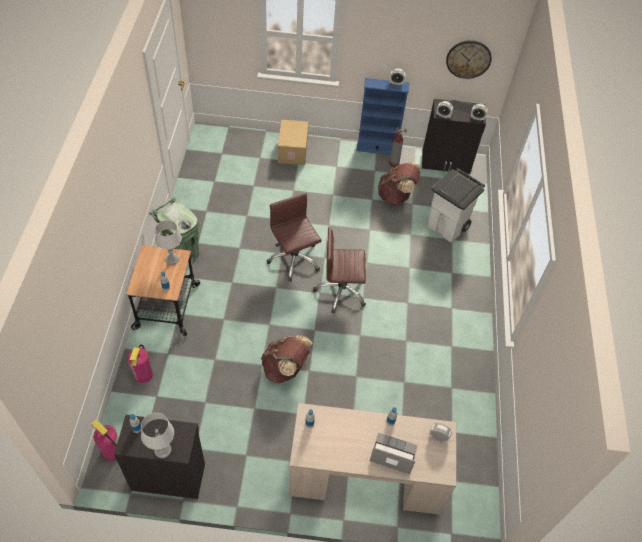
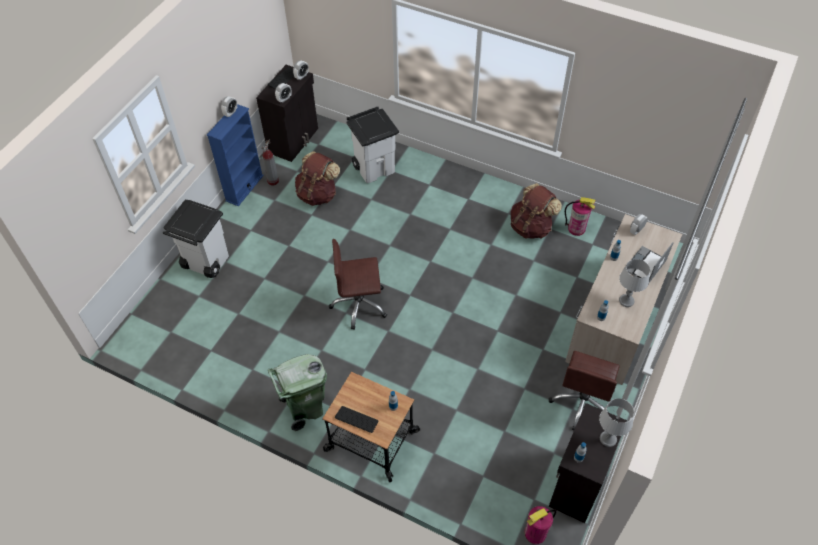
camera: 65 degrees left, 0 degrees up
fire extinguisher [127,345,153,383] -> fire extinguisher moved to [565,197,596,236]
grey table lamp [155,220,182,265] -> grey table lamp moved to [619,259,650,307]
brown backpack [261,335,313,383] -> brown backpack moved to [511,183,562,239]
cardboard box [278,120,308,165] -> white trash can [163,200,229,278]
brown office chair [313,227,366,314] -> brown office chair moved to [549,351,620,430]
wall clock [446,40,491,79] -> none
none -> keyboard [335,406,379,433]

